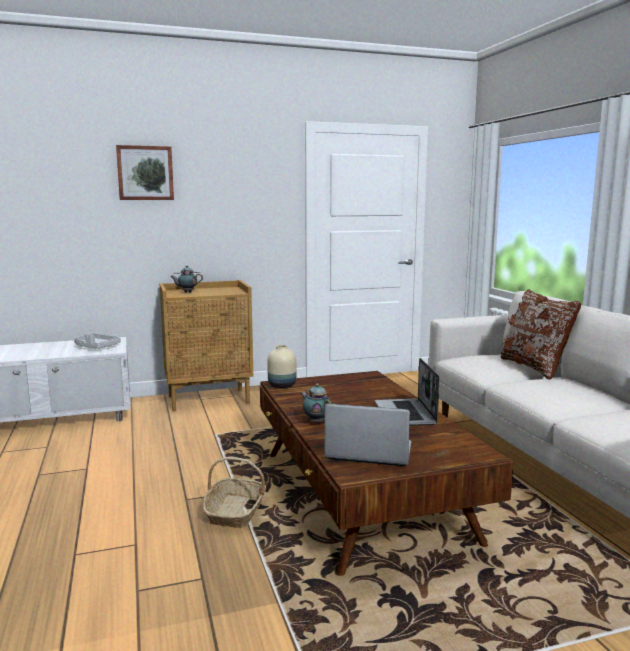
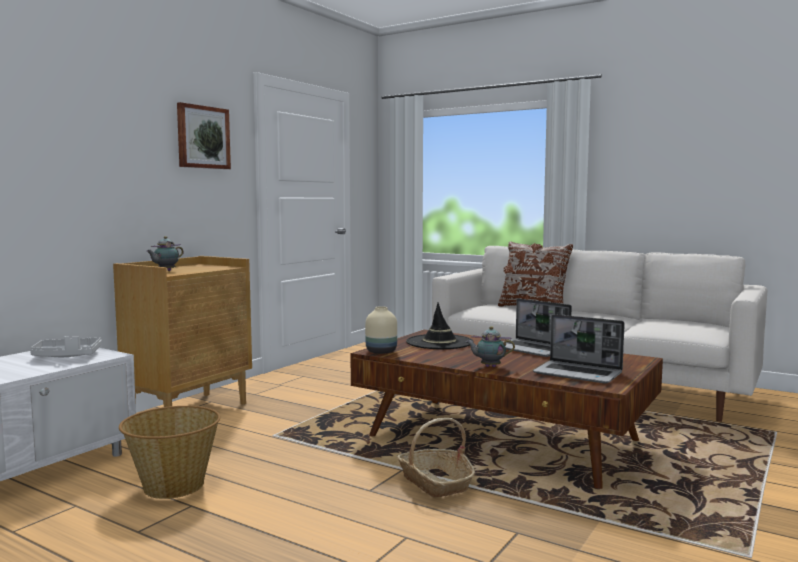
camera: 40 degrees left, 5 degrees down
picture [116,145,174,200] -> picture moved to [177,102,231,169]
laptop [324,403,411,466] -> laptop turned 120 degrees counterclockwise [533,314,625,384]
none -> basket [119,406,221,499]
none -> black hat [406,303,473,349]

